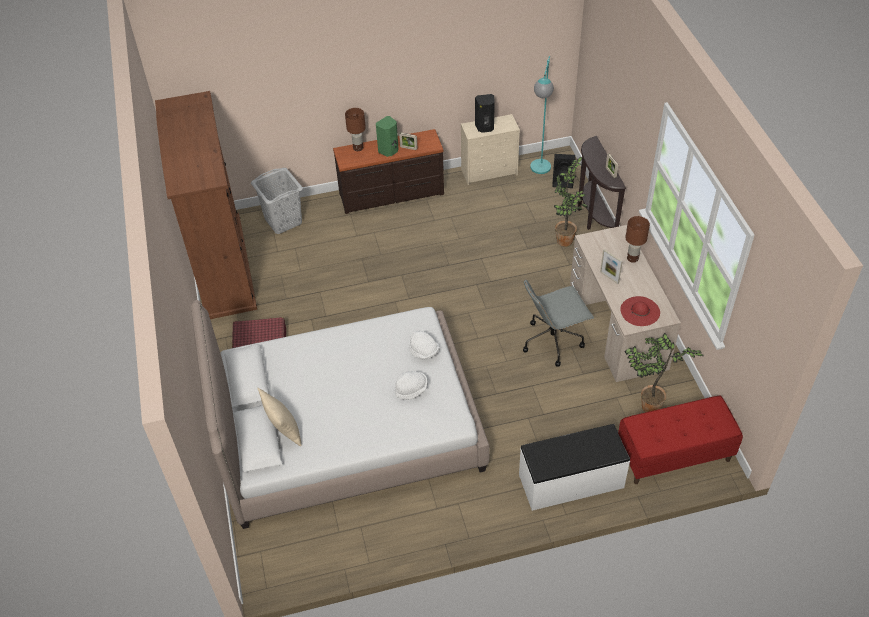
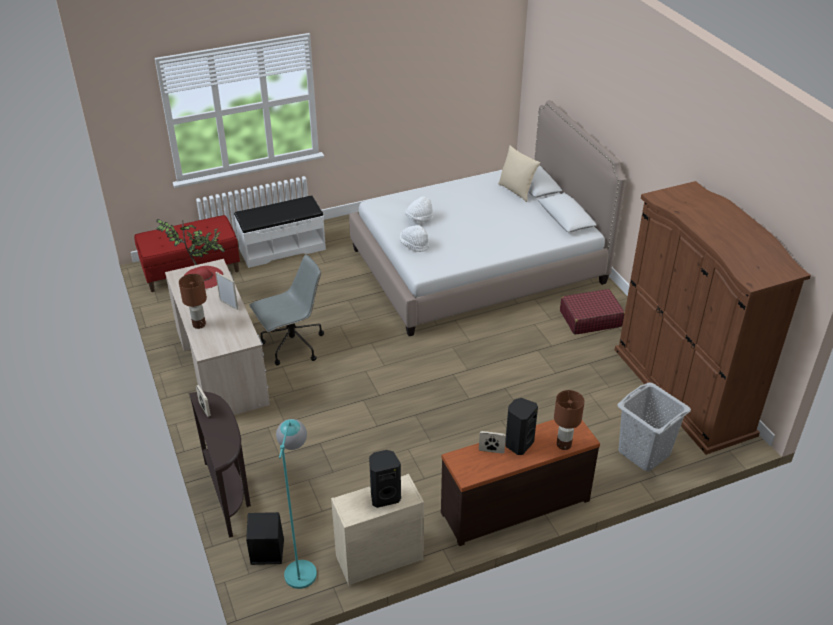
camera: 170 degrees right, 10 degrees down
green speaker [376,116,399,157] -> black speaker [505,398,538,455]
potted plant [553,157,588,247] -> none

